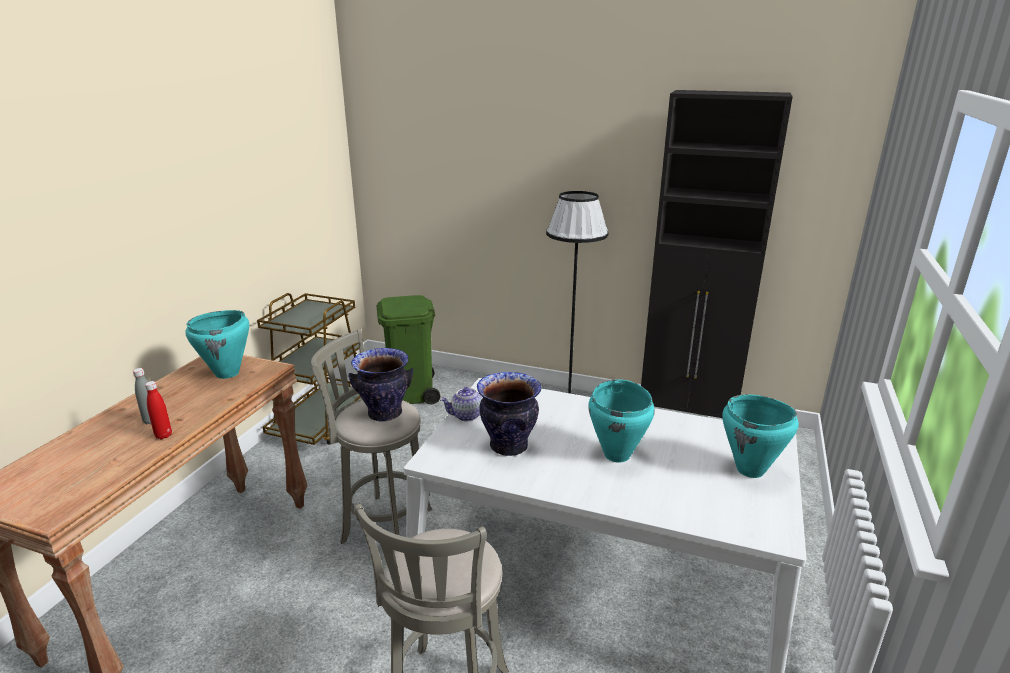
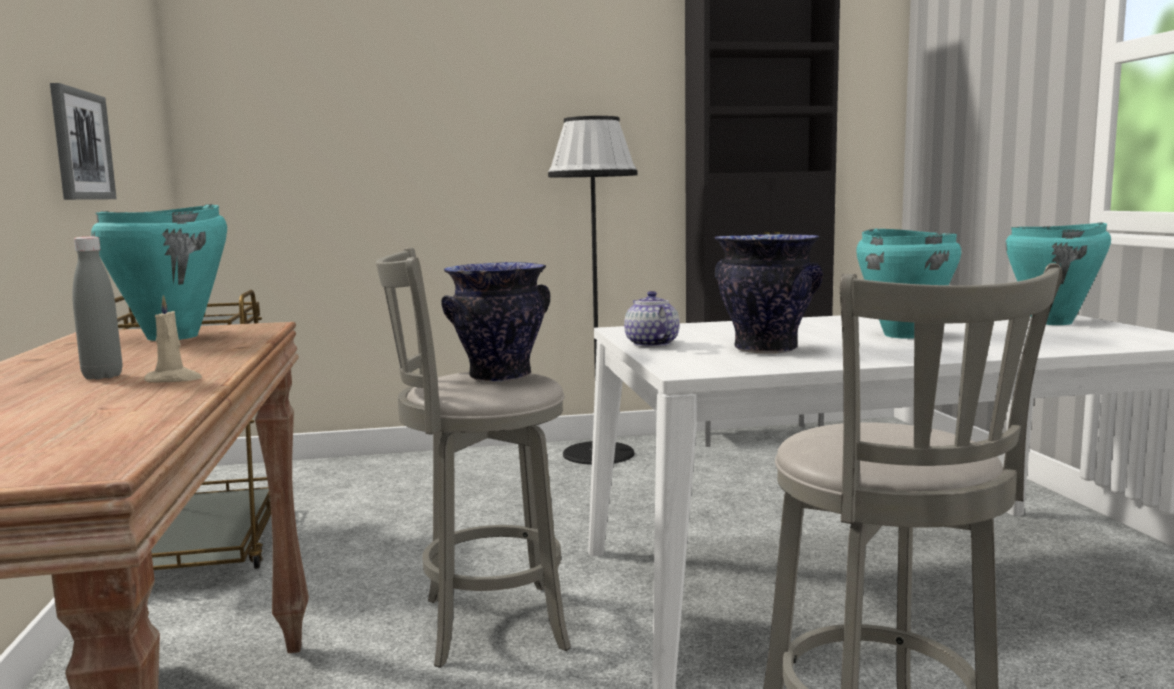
camera: 30 degrees left, 15 degrees down
red bottle [145,381,172,439] -> beige candle [144,295,202,382]
green trash can [377,295,440,404] -> none
teapot [440,387,483,421] -> teapot turned 120 degrees clockwise [624,291,679,348]
none -> picture [50,83,117,200]

